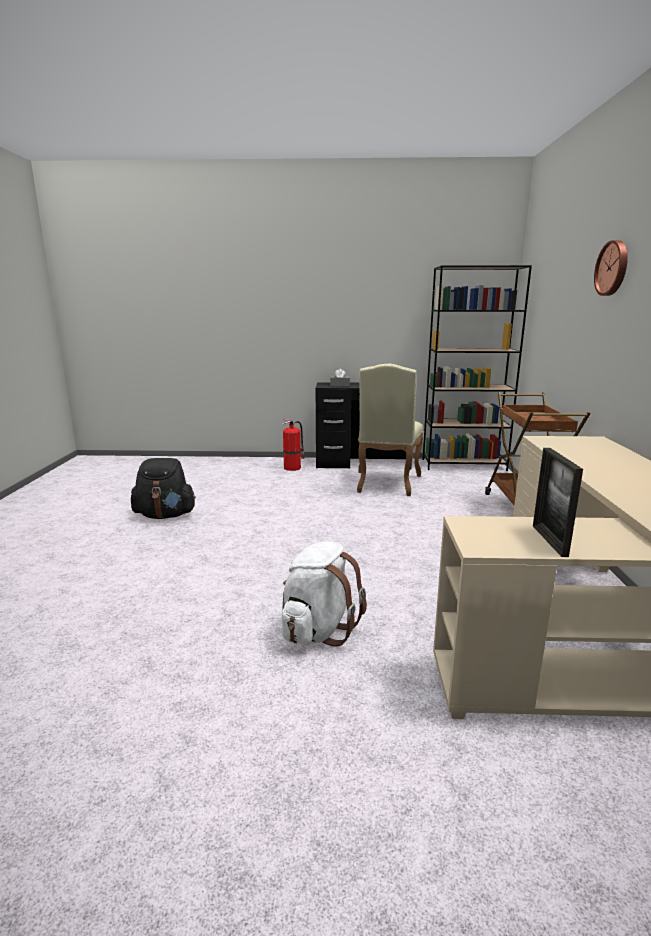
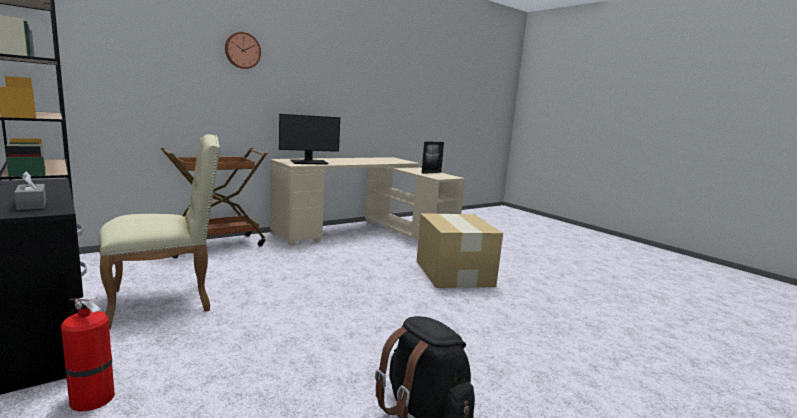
camera: 130 degrees left, 5 degrees down
white backpack [282,542,367,647] -> cardboard box [417,213,503,288]
none -> monitor [279,114,340,165]

